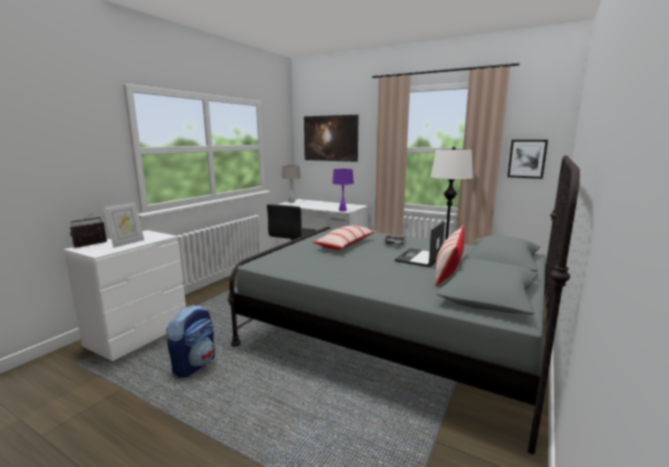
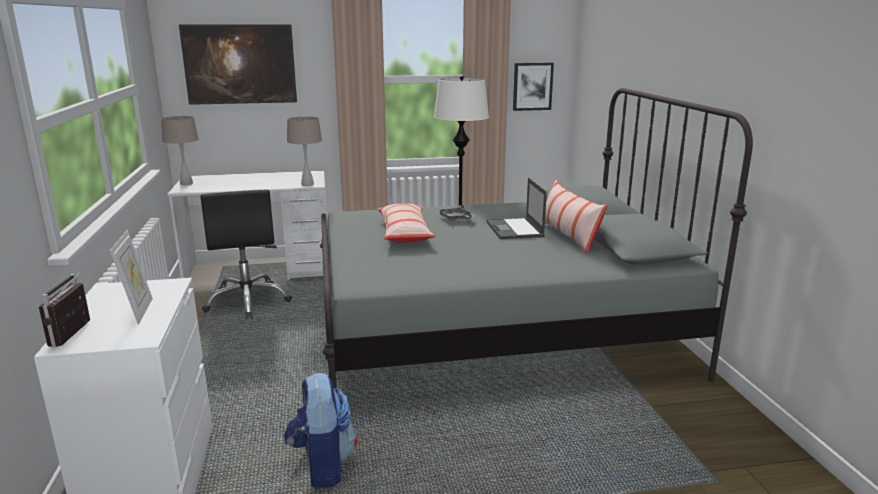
camera: 40 degrees left, 5 degrees up
purple table lamp [332,168,354,211] -> beige table lamp [287,116,322,186]

